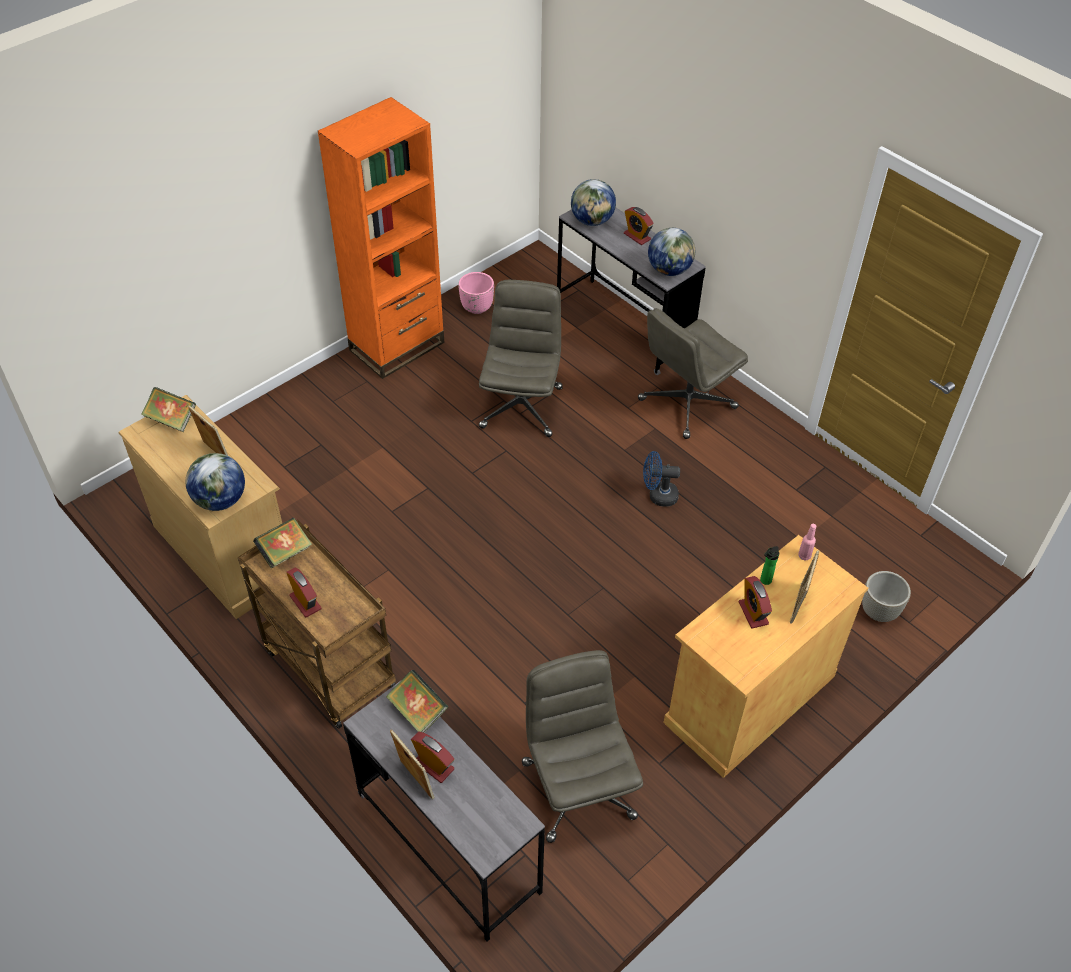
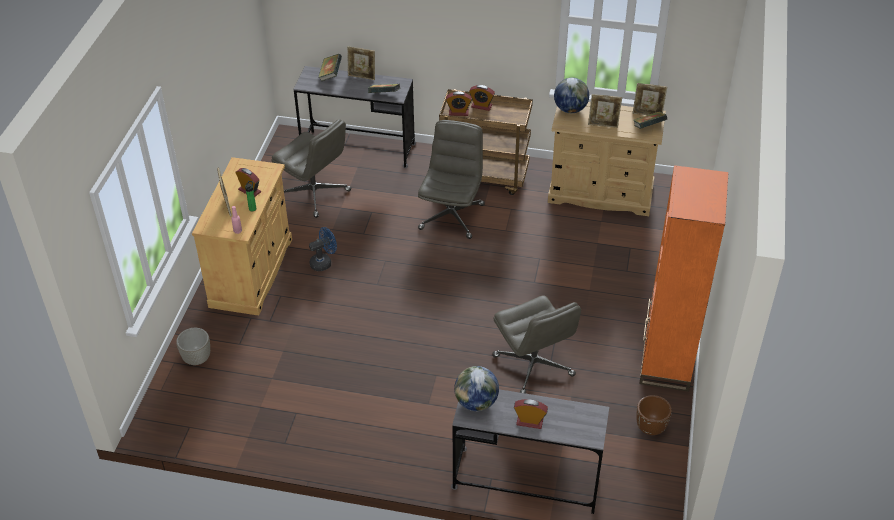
camera: 145 degrees right, 5 degrees down
book [253,518,312,569] -> book moved to [318,54,342,81]
alarm clock [411,731,454,783] -> alarm clock moved to [446,91,472,116]
pink planter [458,272,494,314] -> brown planter [636,395,672,435]
globe [571,179,616,226] -> none
grey office chair [638,308,748,439] -> grey office chair moved to [418,120,485,239]
blue fan [643,451,680,507] -> blue fan moved to [309,227,337,271]
none -> picture frame [633,83,667,115]

